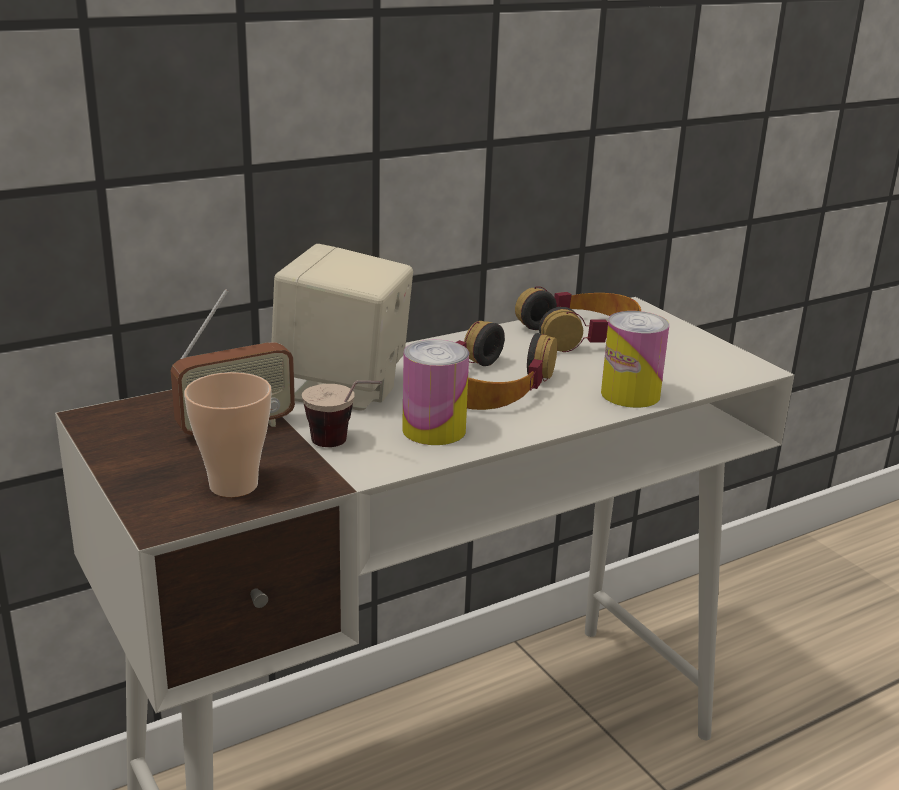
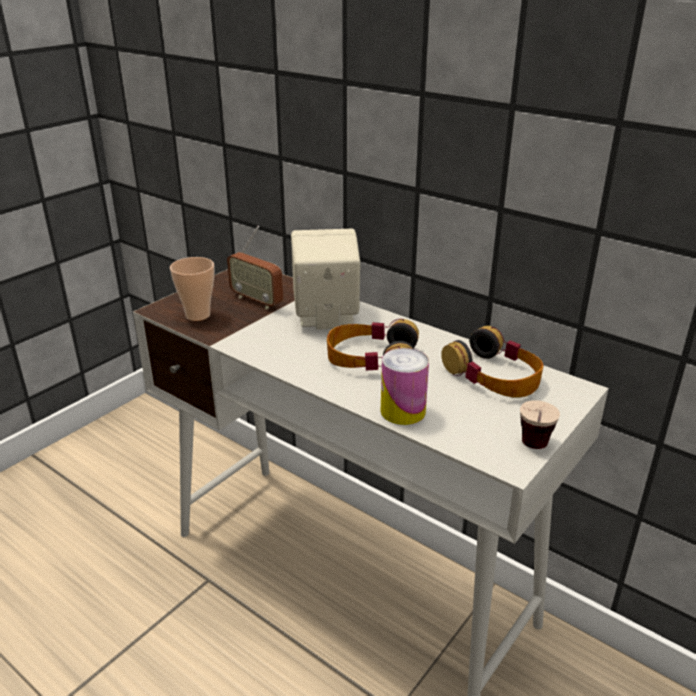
camera: 70 degrees right, 5 degrees up
cup [302,381,382,447] -> cup moved to [520,400,560,449]
can [402,340,469,445] -> none

